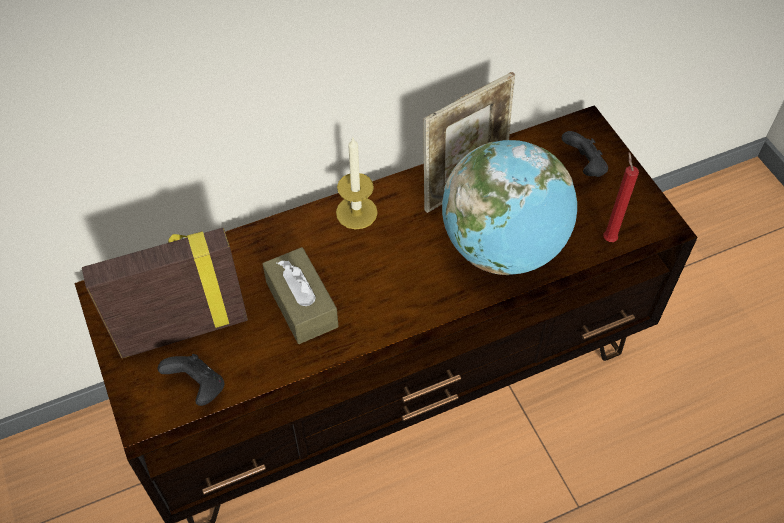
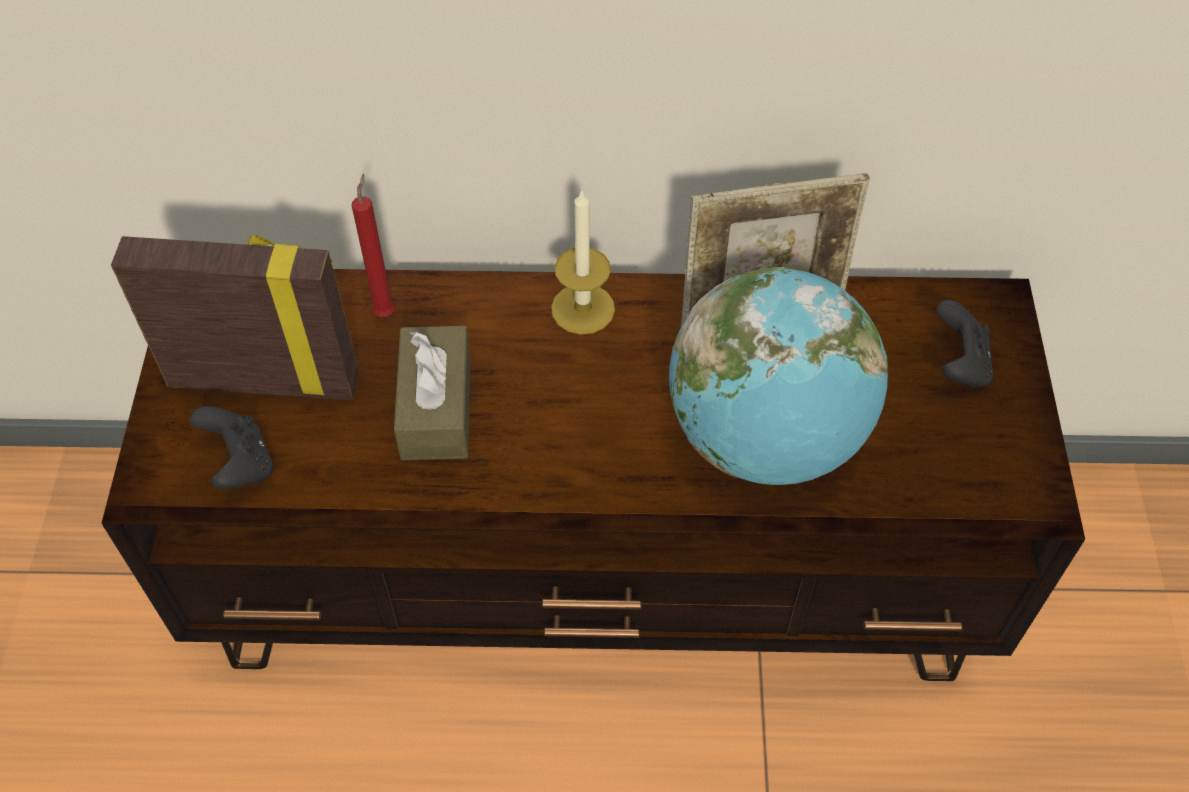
camera: 25 degrees right, 0 degrees up
red candle [603,152,639,242] -> red candle moved to [352,174,395,317]

